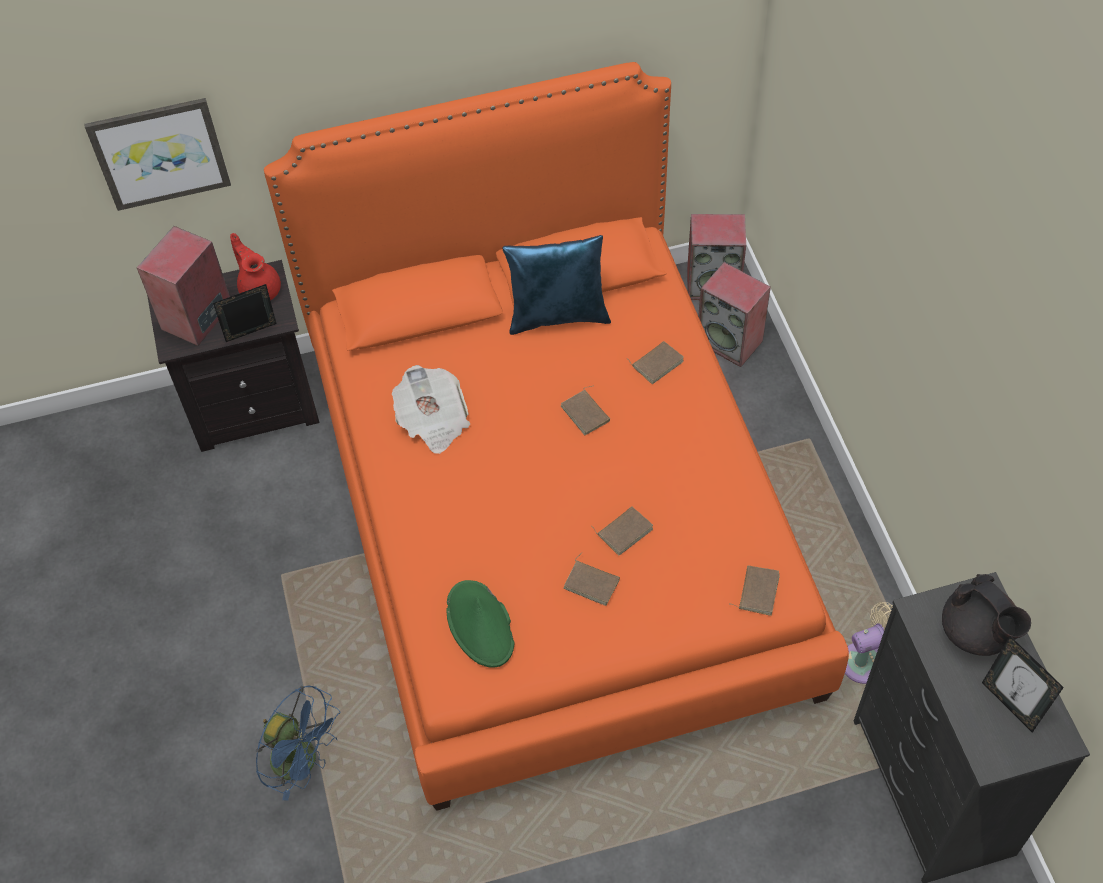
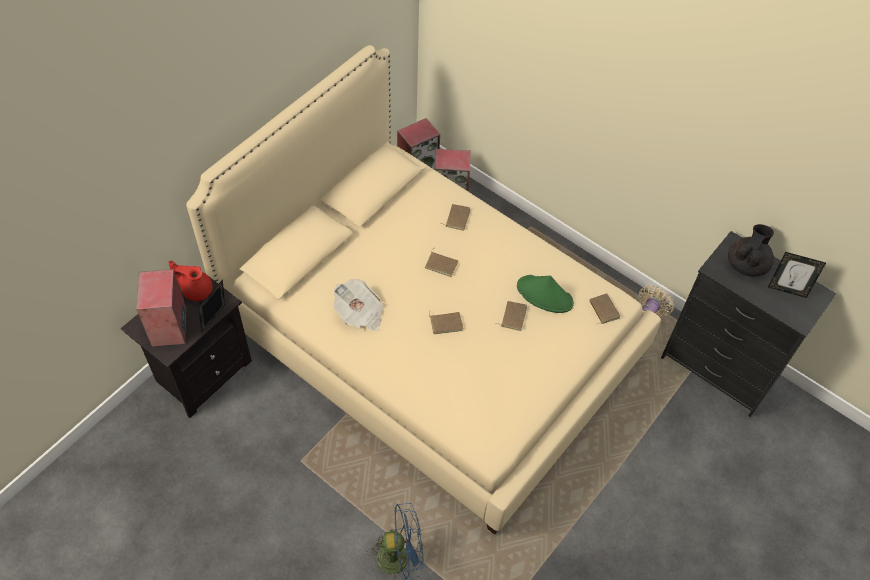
camera: 40 degrees left, 0 degrees up
picture [84,98,231,211] -> none
orange bed [264,62,849,811] -> beige bed [186,45,661,535]
green hat [446,580,515,668] -> green hat moved to [517,275,574,313]
blue pillow [502,235,611,335] -> none
brown book [563,552,620,606] -> brown book moved to [429,310,463,334]
black teapot [942,574,1031,656] -> black teapot turned 75 degrees counterclockwise [728,224,774,277]

